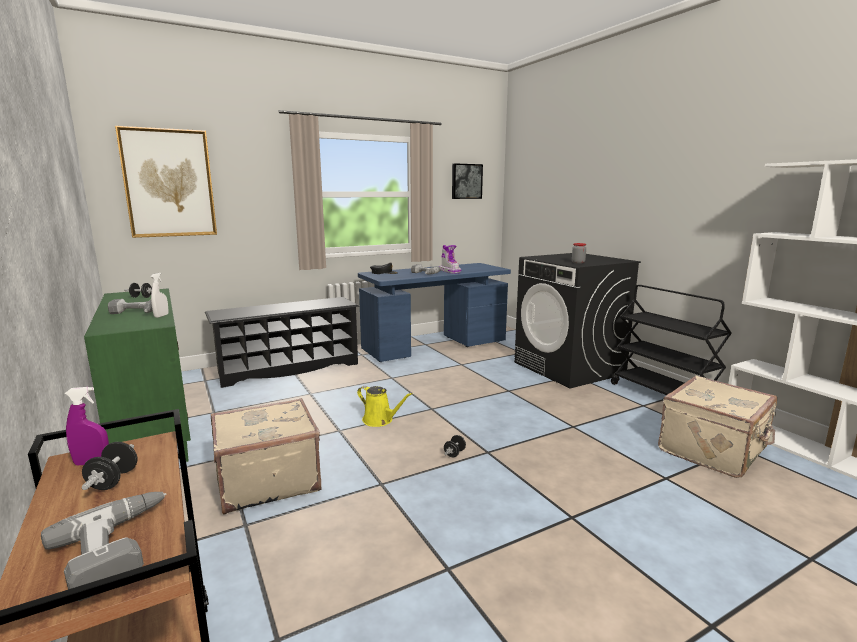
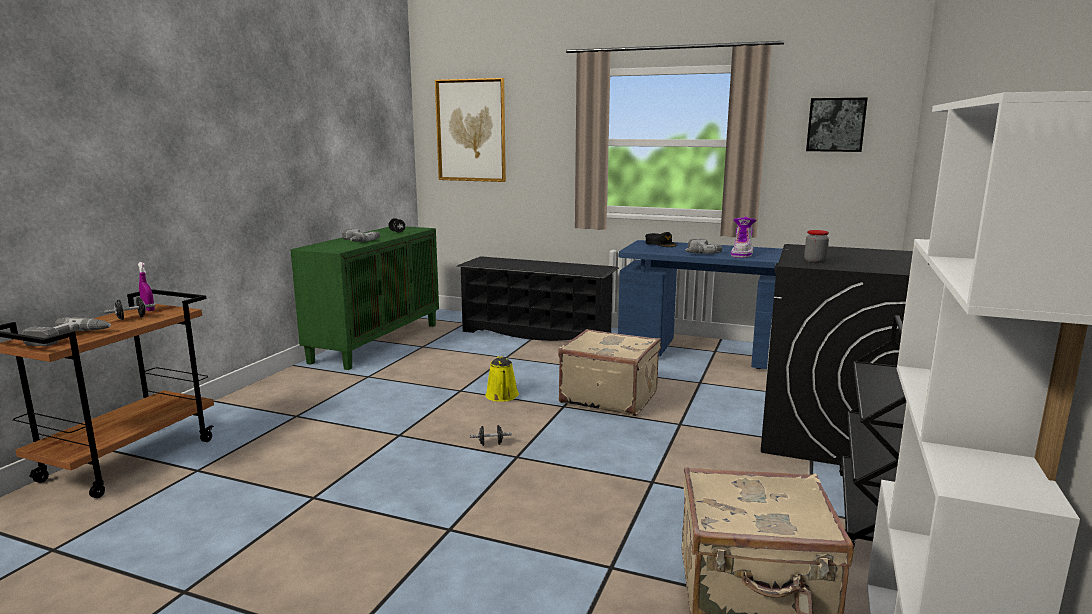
camera: 50 degrees right, 0 degrees up
white spray bottle [150,273,169,318] -> none
beige suitcase [211,398,321,515] -> beige suitcase moved to [558,329,661,416]

